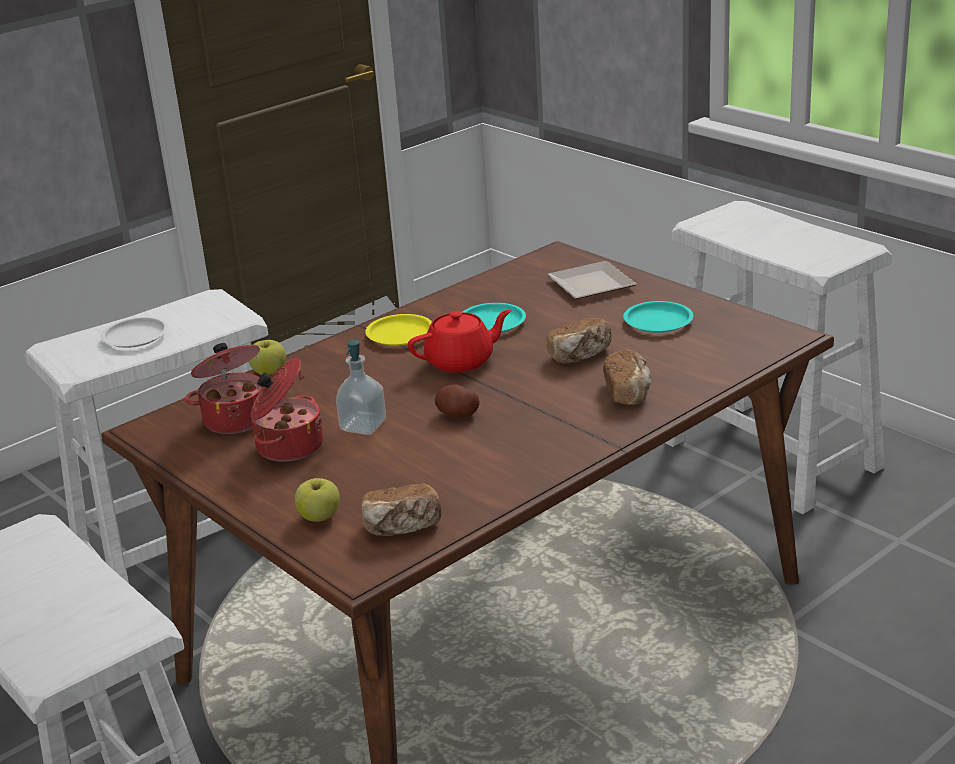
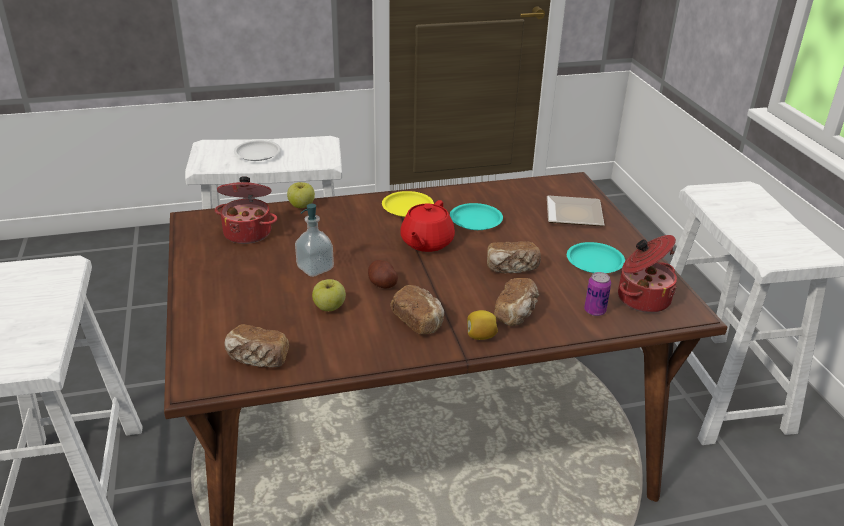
camera: 25 degrees right, 5 degrees up
cooking pot [251,358,323,462] -> cooking pot moved to [618,235,677,313]
apple [295,478,340,522] -> apple moved to [312,279,346,311]
red teapot [408,310,512,373] -> red teapot turned 105 degrees clockwise [400,200,455,252]
none -> bread [390,285,444,334]
none -> lemon [467,310,498,340]
none -> can [584,272,611,316]

